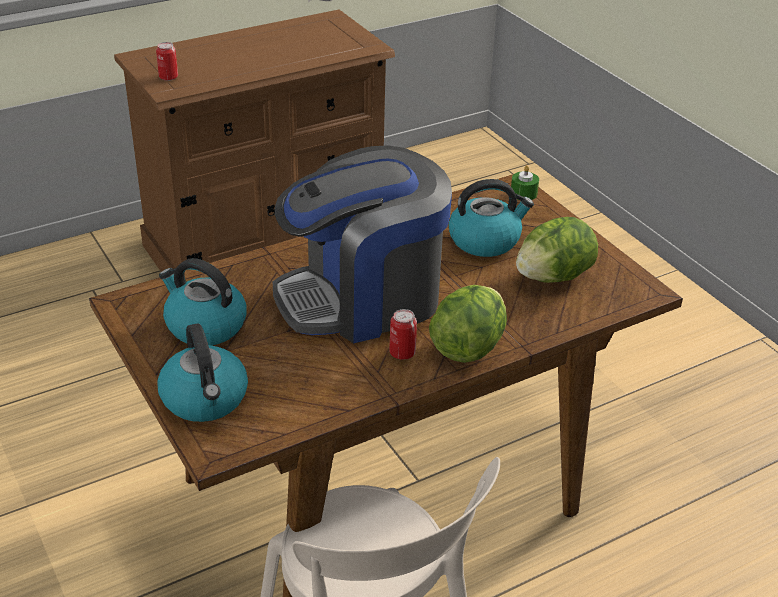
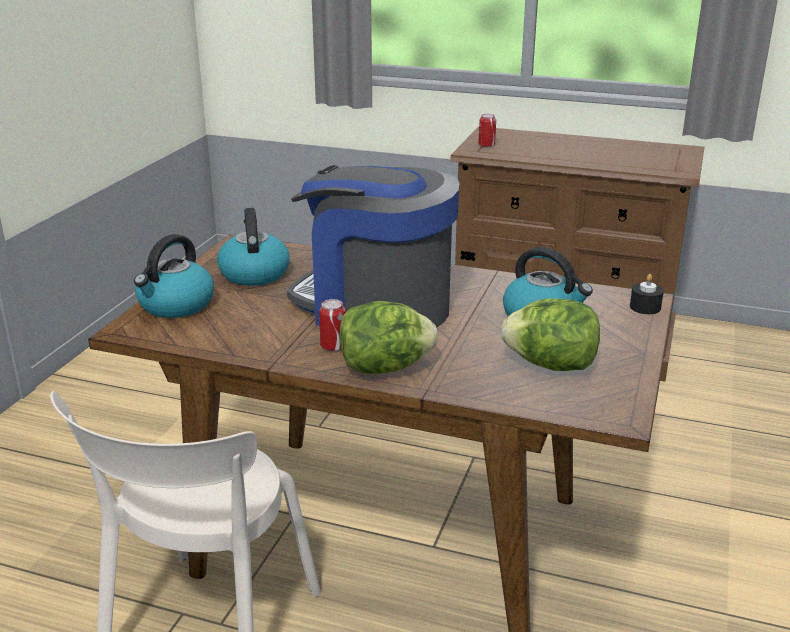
camera: 50 degrees right, 10 degrees down
green candle [511,165,539,200] -> black candle [630,274,664,314]

